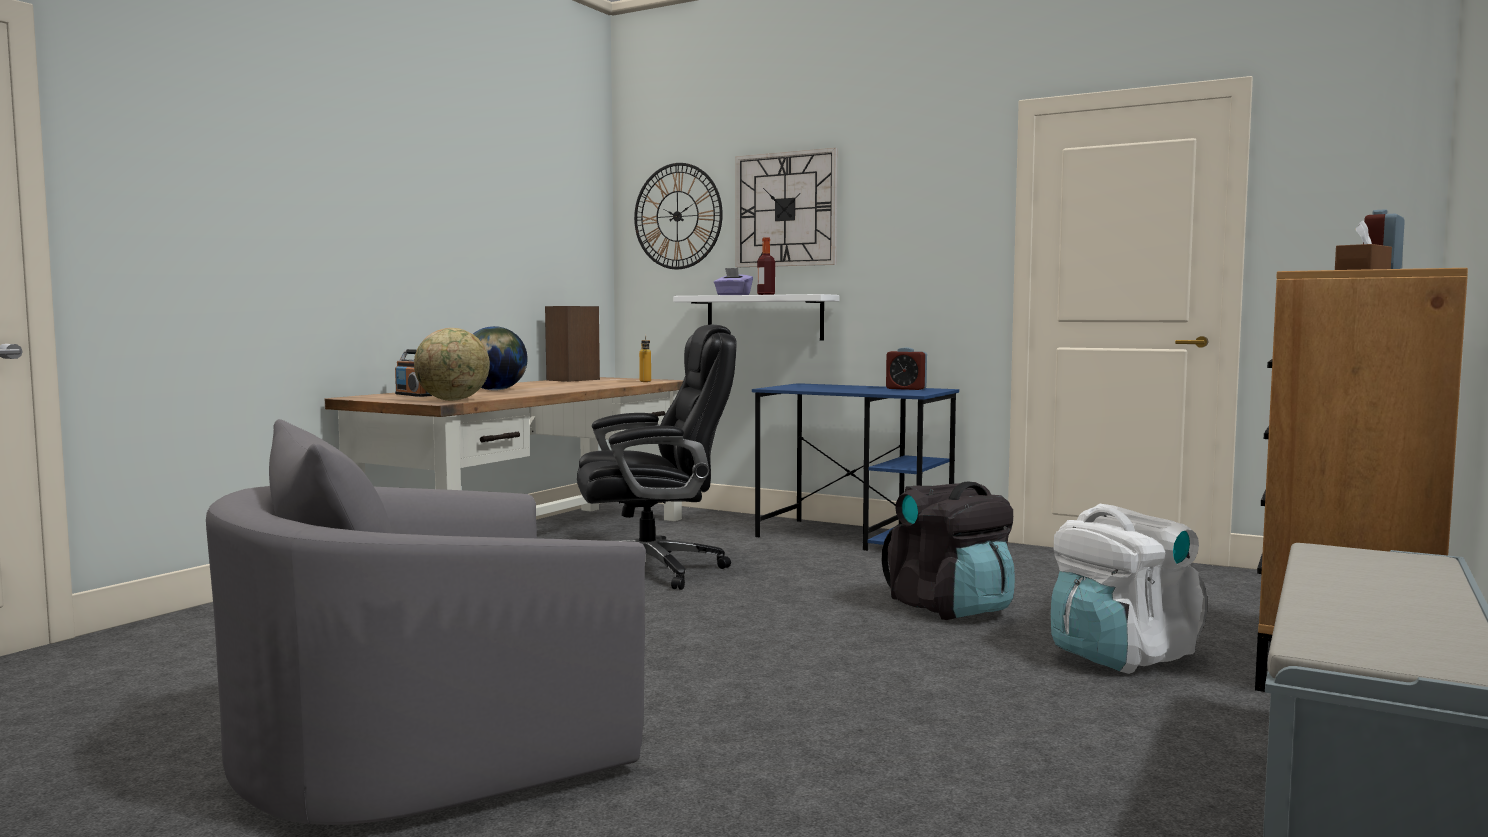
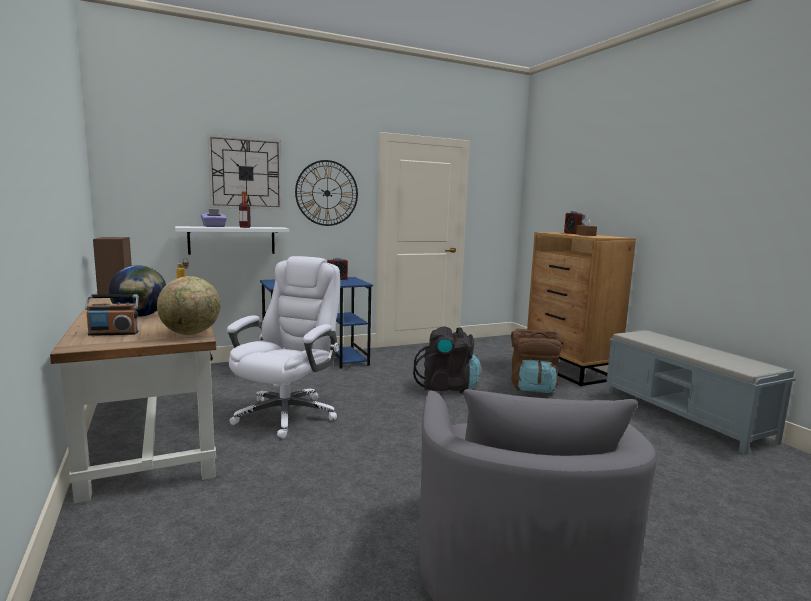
camera: 55 degrees left, 5 degrees up
black office chair [577,324,737,590] -> white office chair [227,256,340,439]
wall clock [634,163,723,269] -> wall clock moved to [295,160,358,226]
white backpack [1051,504,1207,674] -> brown backpack [511,328,562,393]

